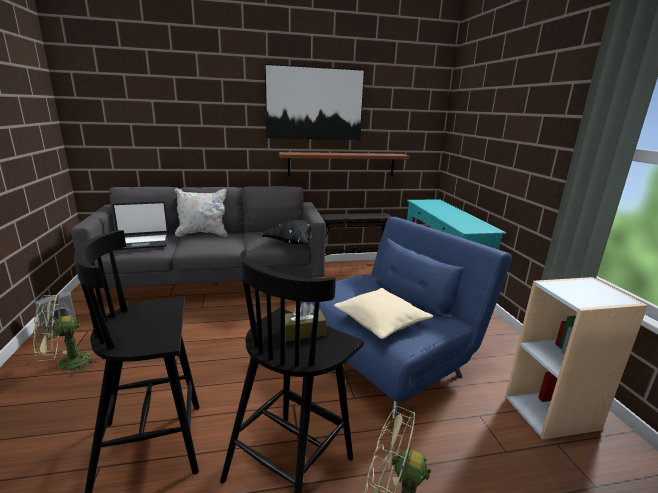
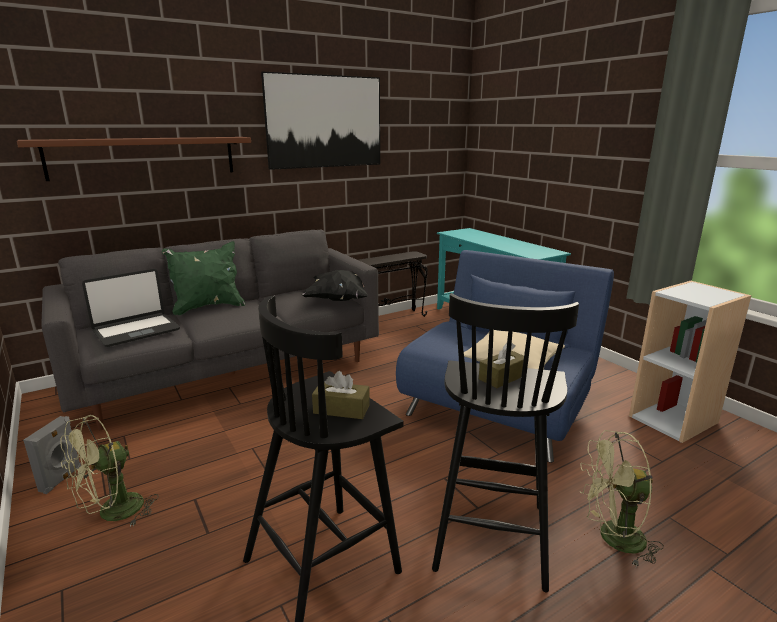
camera: 20 degrees left, 0 degrees up
white pillow [174,188,227,237] -> green pillow [162,241,245,315]
brown shelf [279,152,410,176] -> brown shelf moved to [17,137,251,181]
none -> brown tissue box [312,371,370,419]

